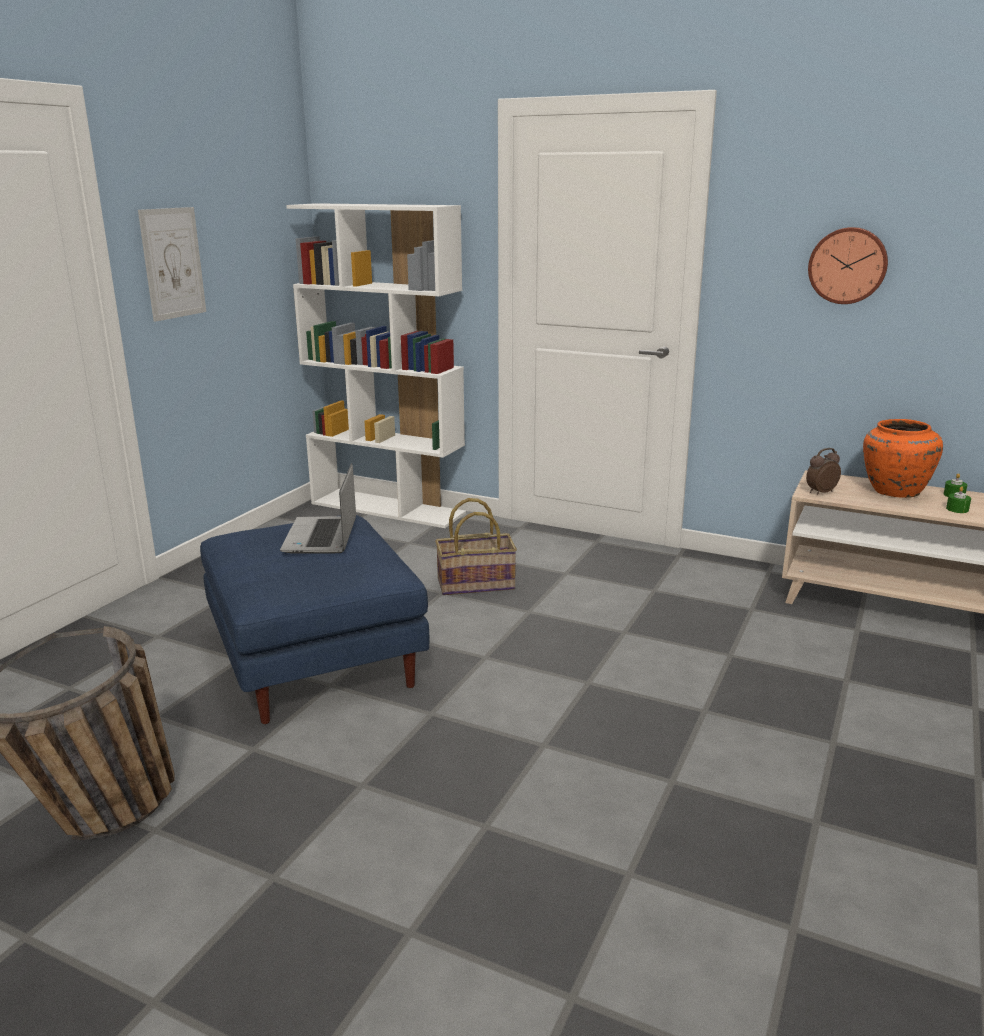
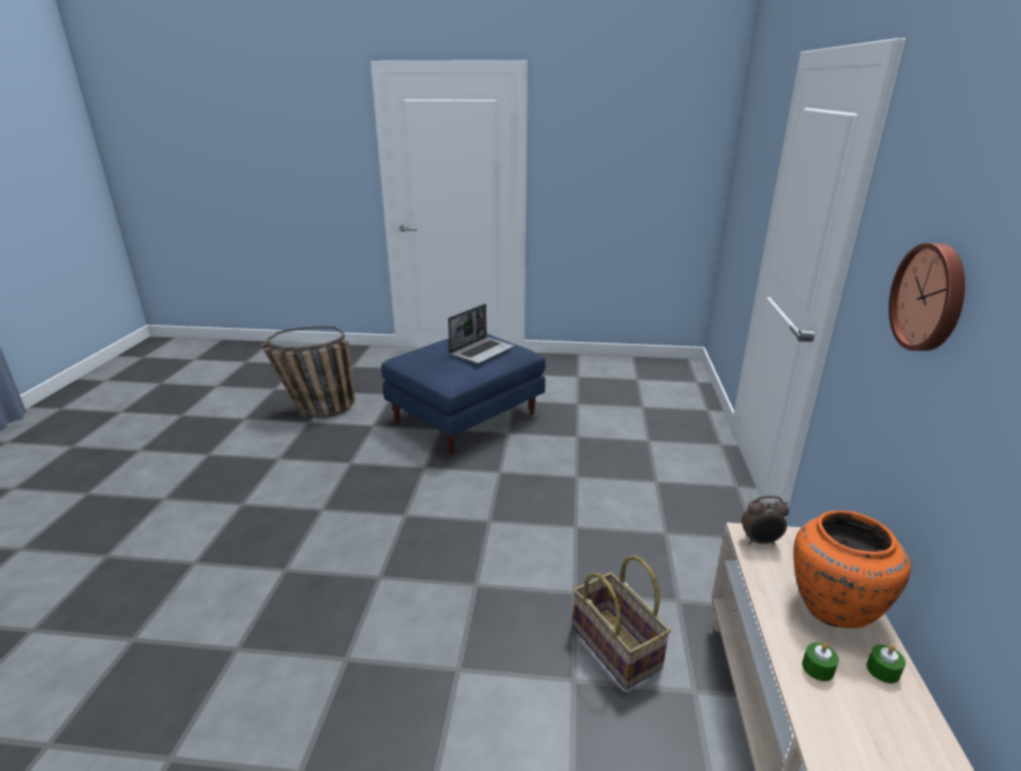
camera: 70 degrees right, 5 degrees up
picture [138,207,206,322] -> none
laptop [280,463,356,554] -> laptop turned 150 degrees clockwise [448,304,514,364]
white bookcase [286,203,466,528] -> none
basket [435,498,517,595] -> basket moved to [573,555,671,689]
alarm clock [806,448,841,495] -> alarm clock turned 135 degrees clockwise [742,495,789,545]

